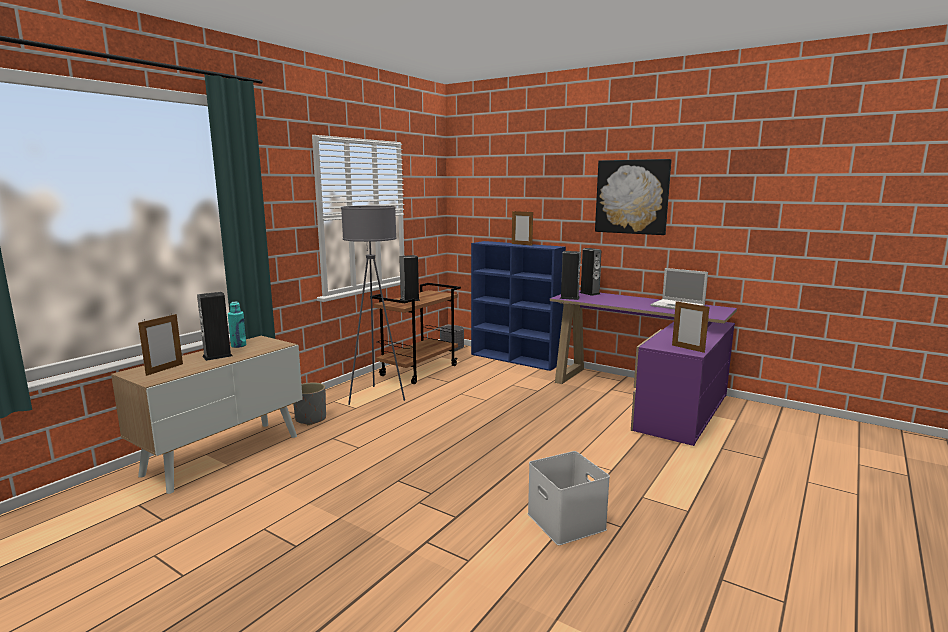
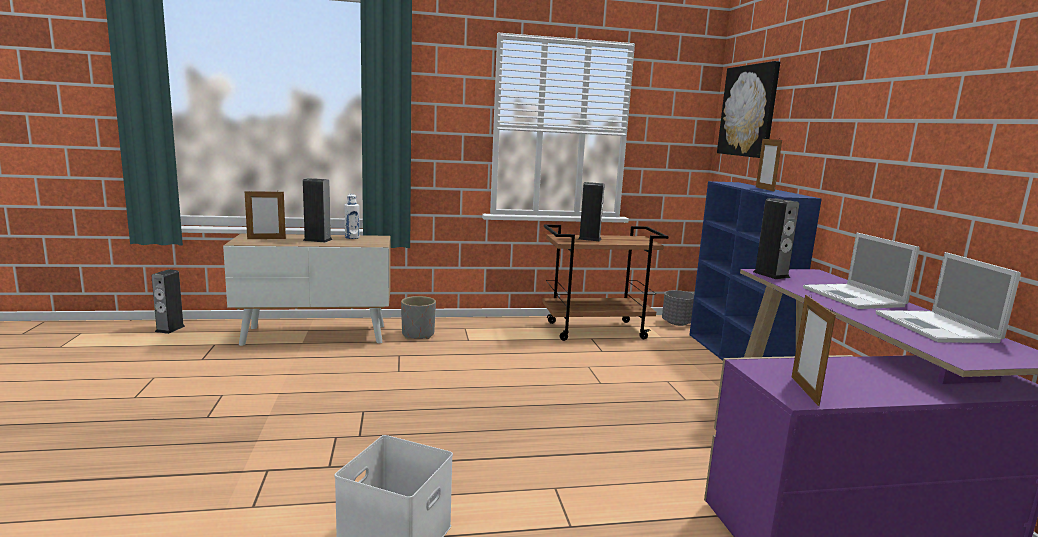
camera: 45 degrees right, 0 degrees up
turquoise bottle [228,302,246,348] -> white bottle [344,194,359,239]
grey floor lamp [341,206,405,405] -> none
speaker [579,248,601,296] -> speaker moved to [151,269,185,334]
picture [595,159,672,235] -> picture moved to [717,61,780,158]
none -> laptop [803,233,920,309]

